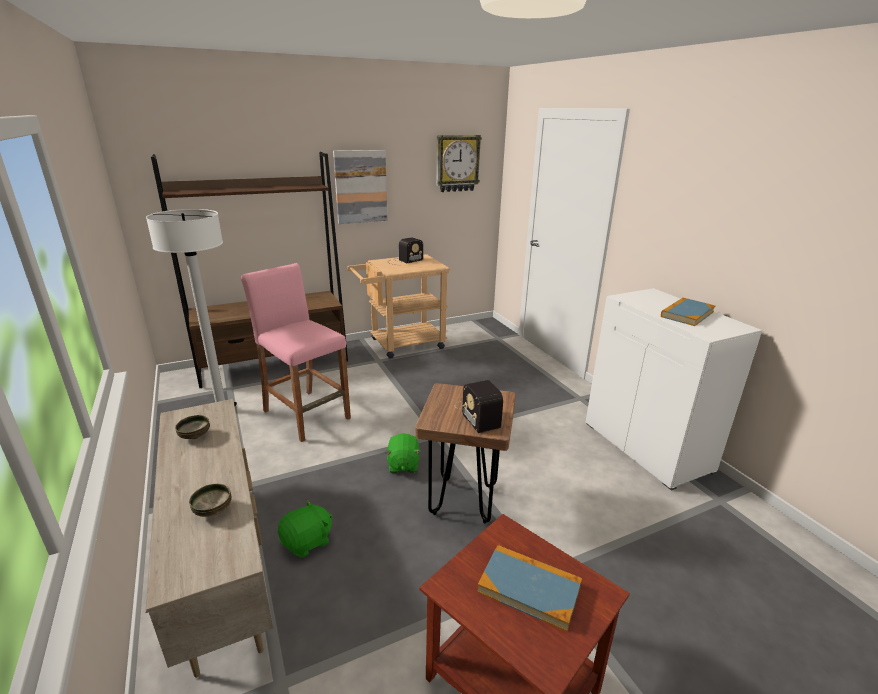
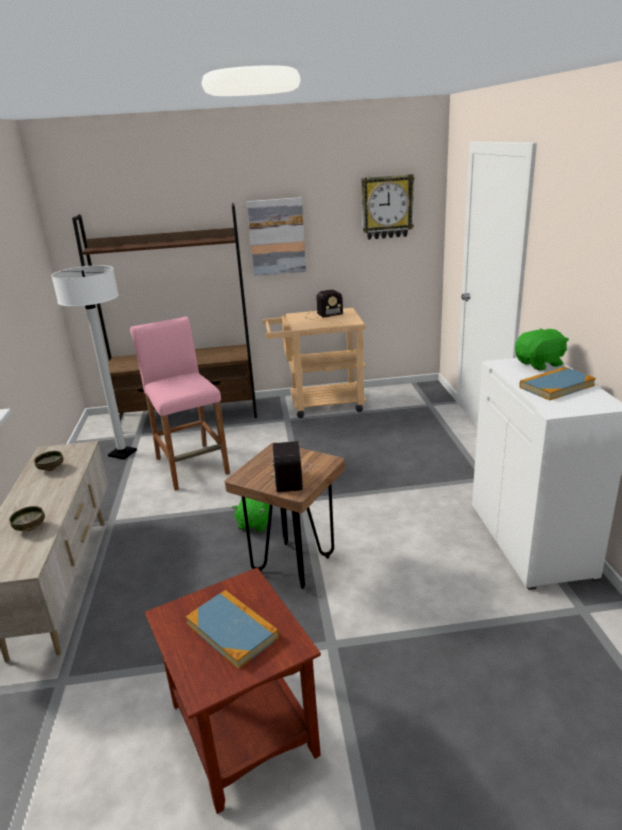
camera: 20 degrees right, 0 degrees up
green plush toy [278,500,332,558] -> green plush toy moved to [515,328,569,370]

